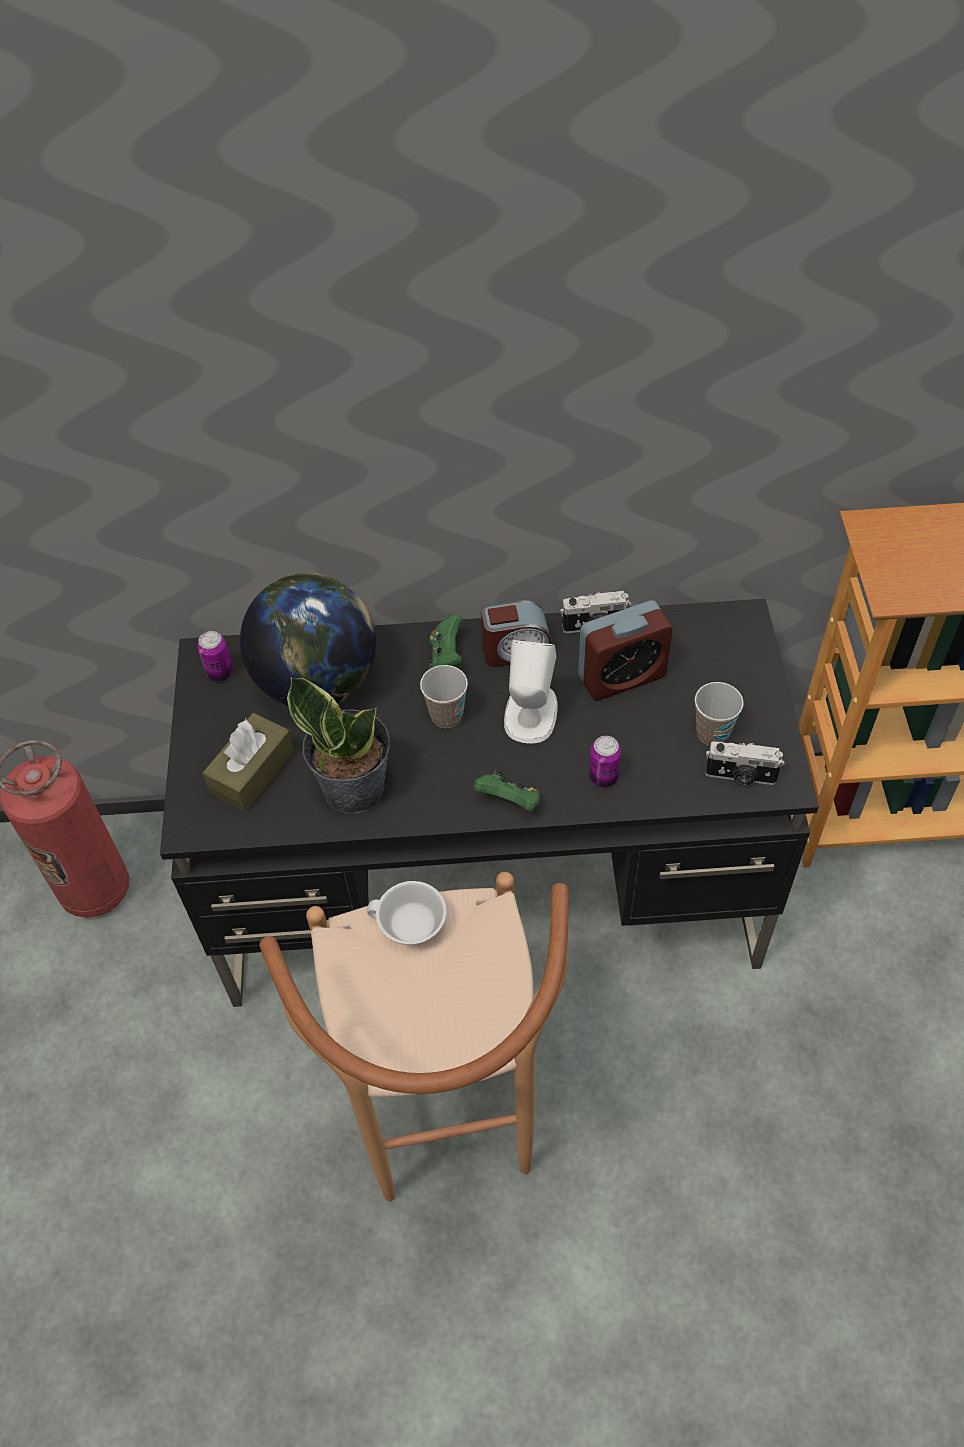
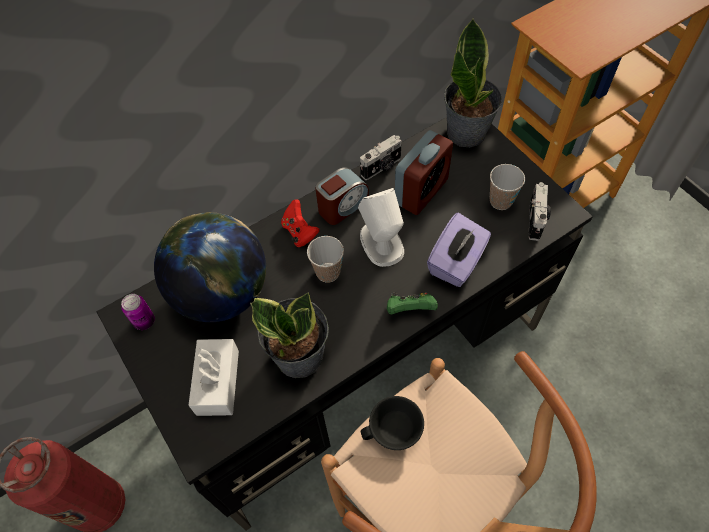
camera: 30 degrees left, 5 degrees up
brown tissue box [202,713,294,812] -> white tissue box [188,339,239,416]
white cup [367,881,447,945] -> black cup [361,396,424,450]
green game controller [428,614,462,669] -> red game controller [281,199,320,247]
can [589,736,621,787] -> purple tissue box [427,213,491,287]
camera [706,741,785,785] -> camera turned 60 degrees counterclockwise [528,182,551,241]
none -> potted plant [444,18,503,147]

